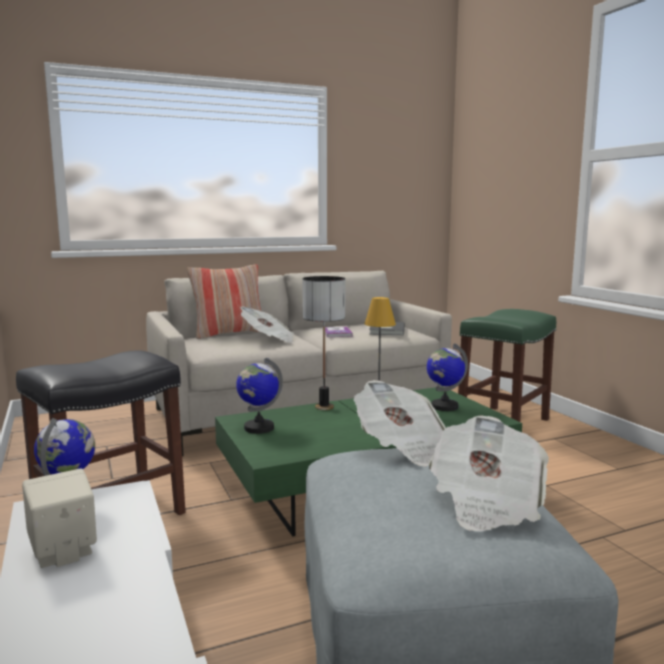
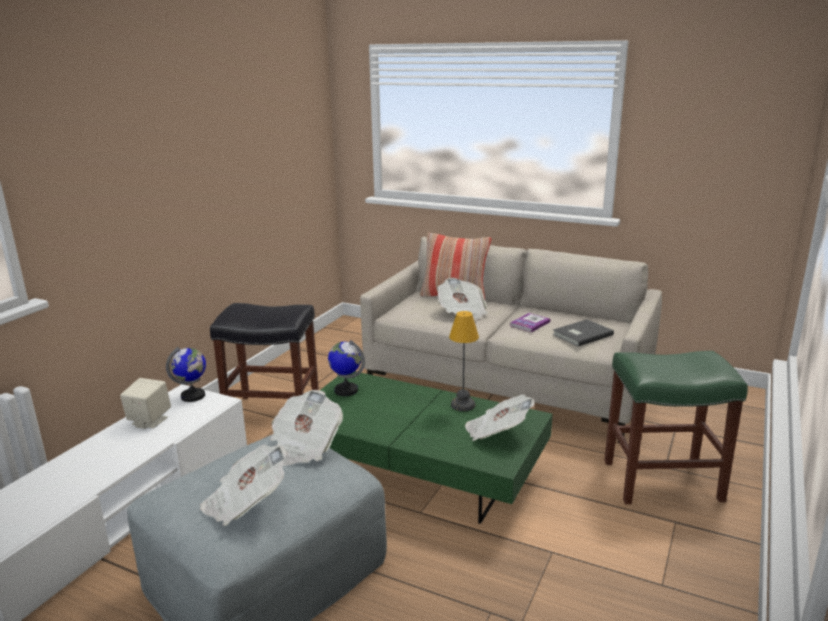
camera: 50 degrees right, 10 degrees up
table lamp [302,276,346,410] -> none
globe [427,343,468,411] -> newspaper [465,395,535,441]

